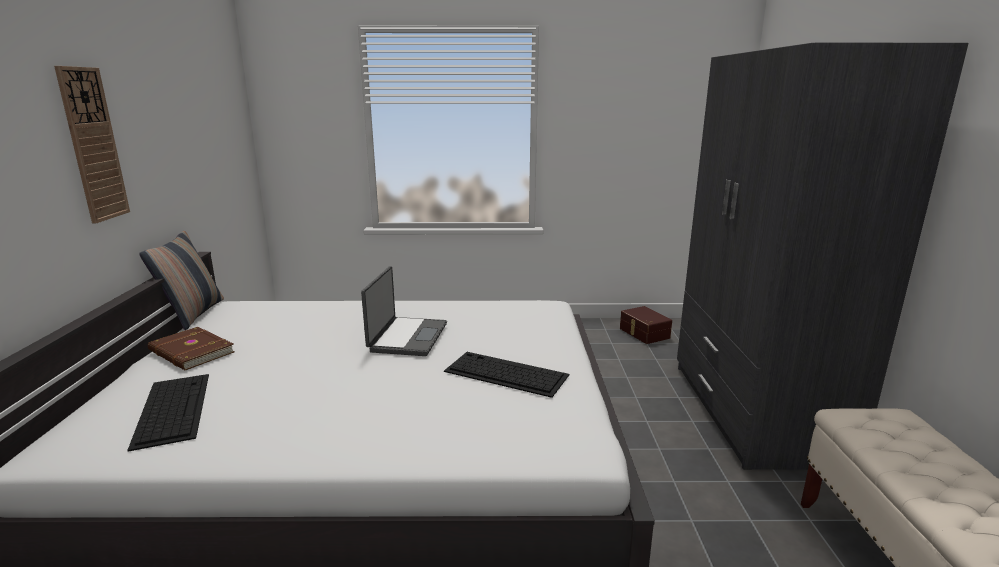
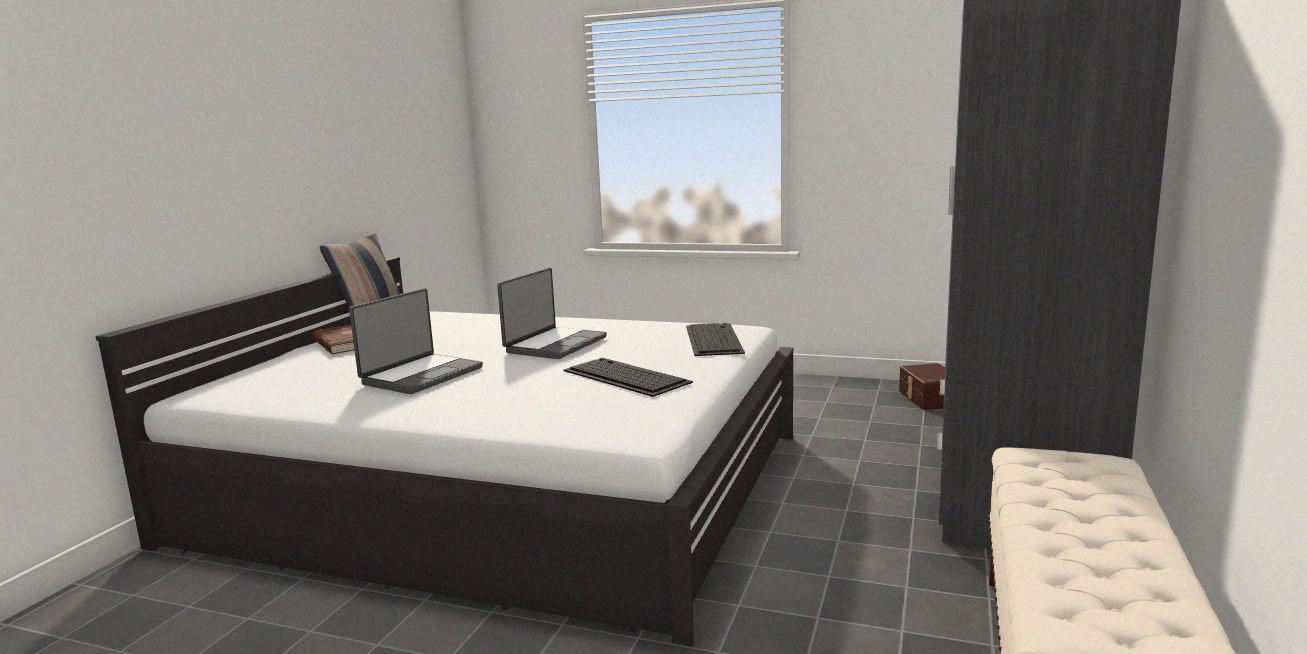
camera: 20 degrees right, 5 degrees down
wall clock [54,66,130,223] -> none
keyboard [127,374,209,452] -> keyboard moved to [686,323,745,356]
none -> laptop [349,288,483,394]

